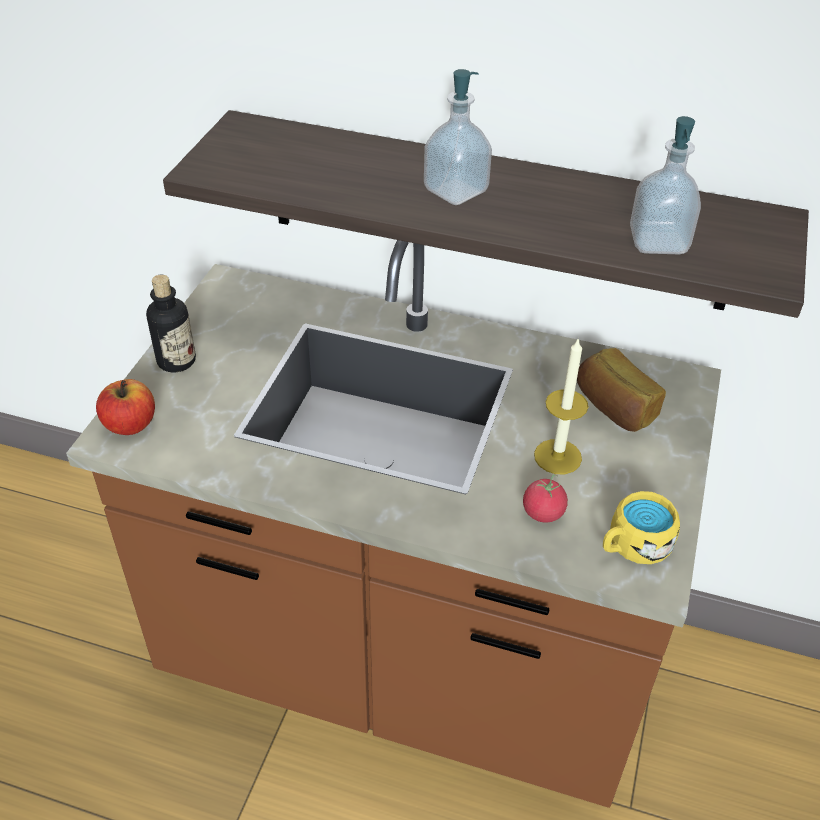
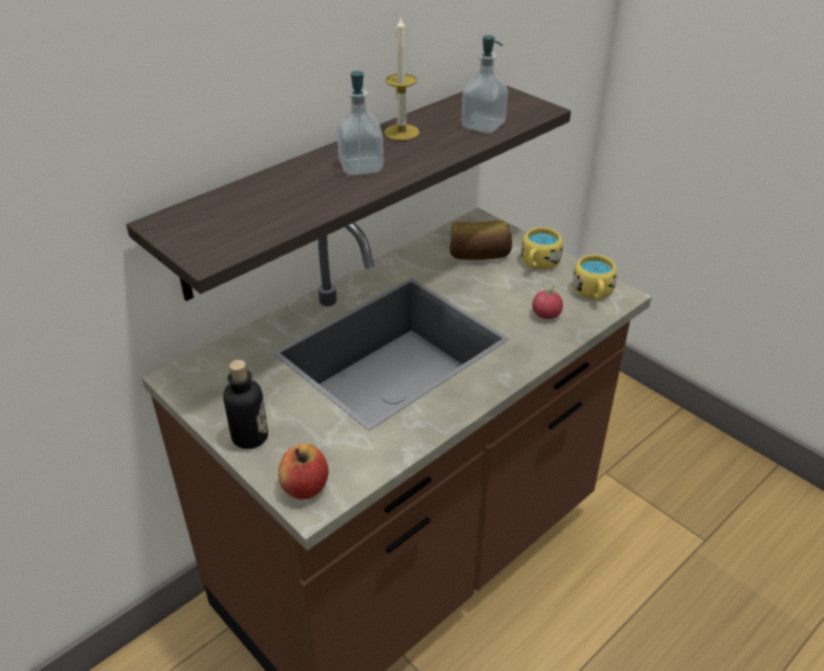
camera: 60 degrees left, 5 degrees down
candle [534,338,588,474] -> candle moved to [384,17,419,141]
none -> yellow mug [521,227,563,270]

